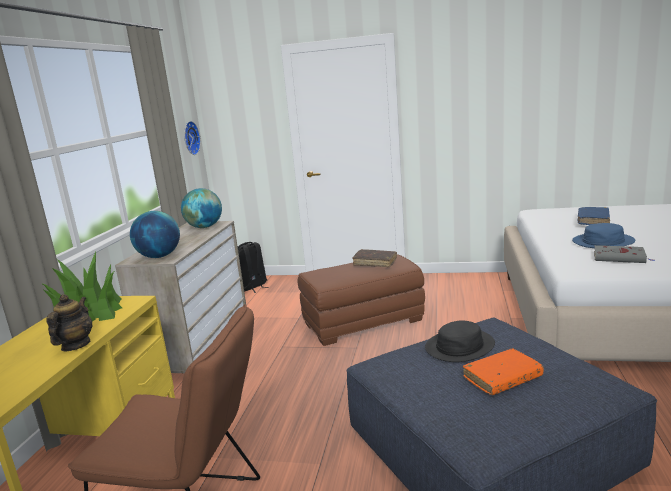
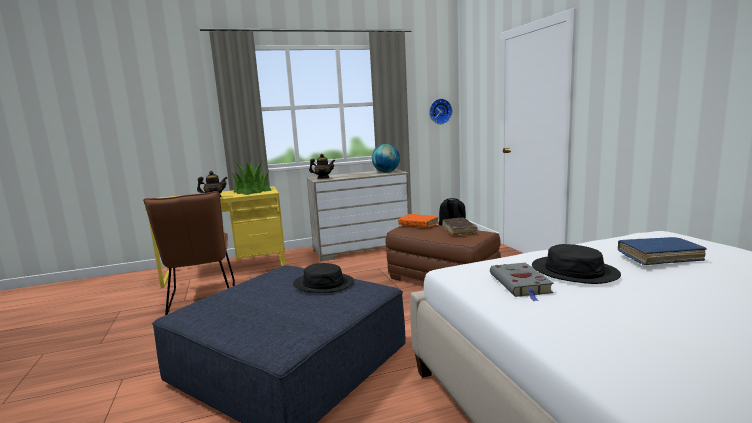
camera: 60 degrees right, 5 degrees down
globe [130,211,180,258] -> teapot [309,154,335,179]
orange book [463,349,544,395] -> orange book moved to [398,214,439,227]
blue hat [572,223,635,248] -> black hat [532,244,621,284]

